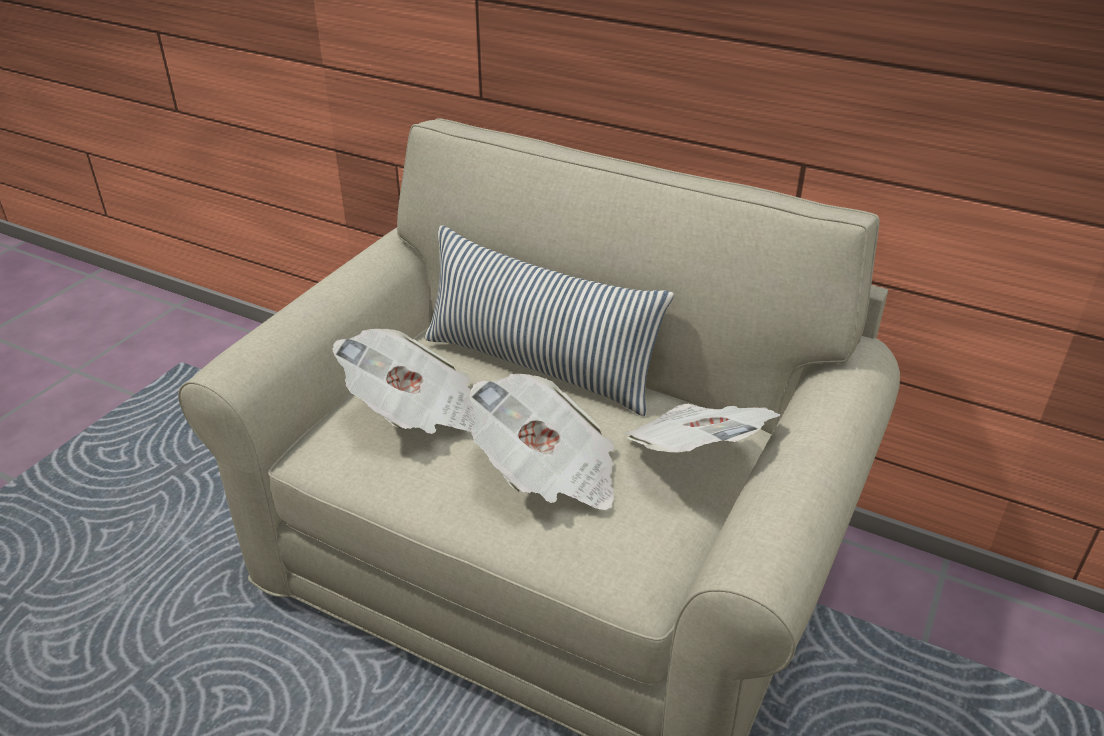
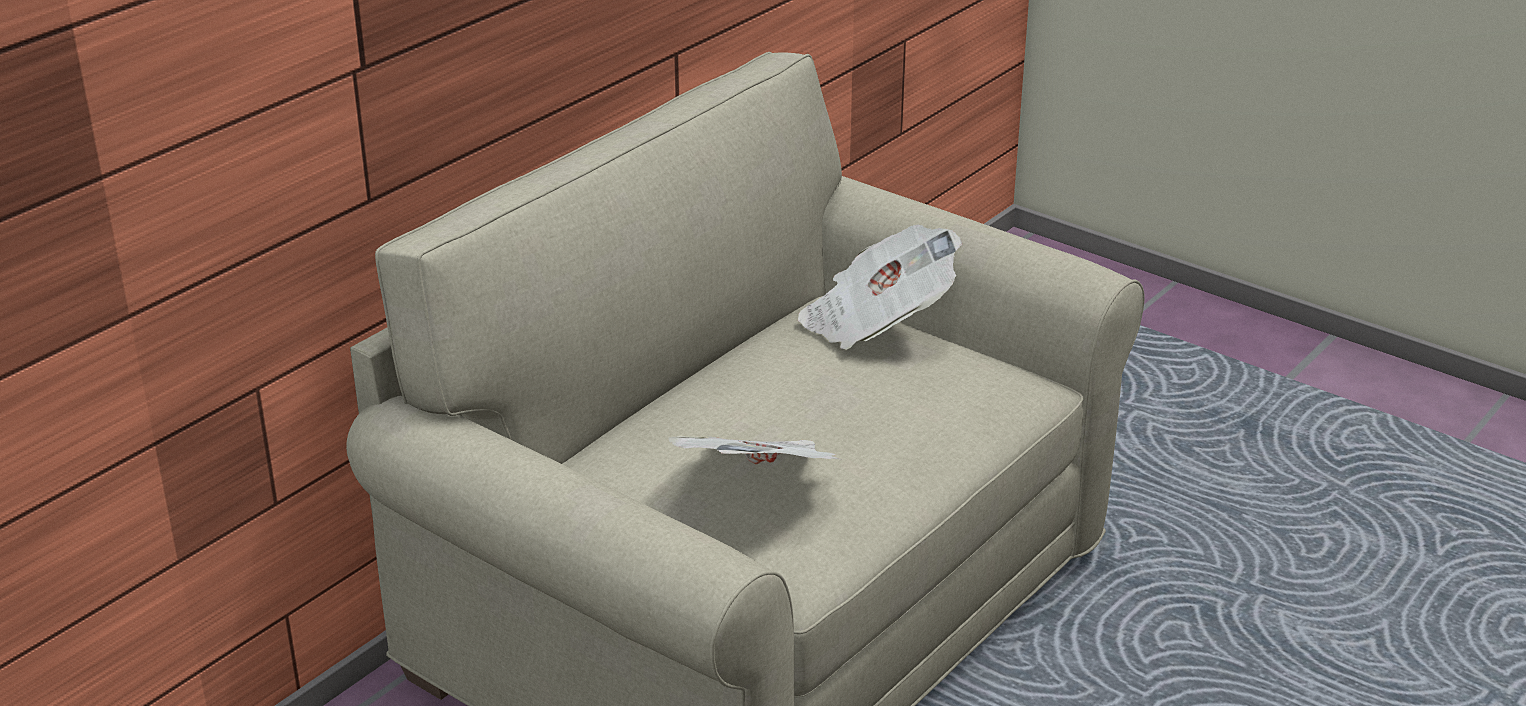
camera: 80 degrees left, 5 degrees down
pillow [425,226,674,416] -> none
newspaper [469,374,615,510] -> none

